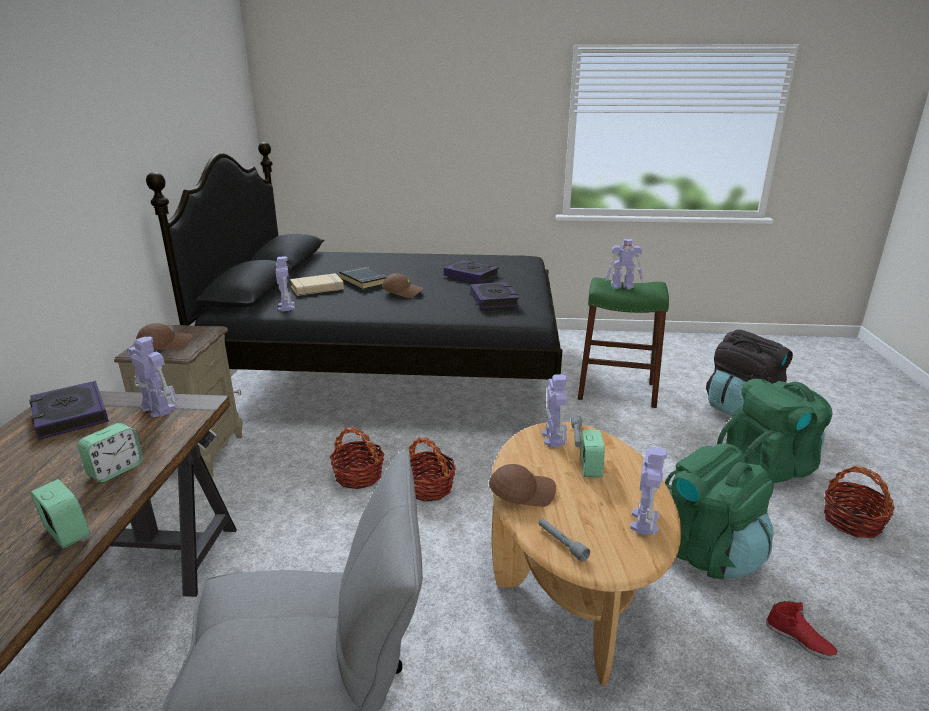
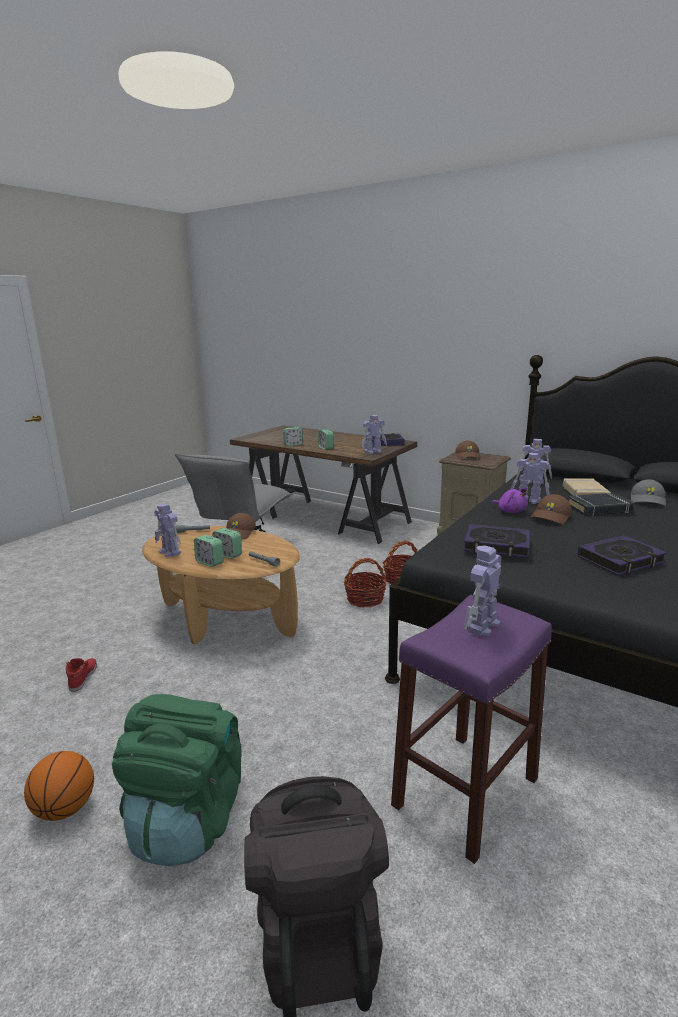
camera: 120 degrees right, 5 degrees down
toy robot [542,374,568,447] -> toy robot moved to [510,453,550,504]
green stool [578,278,669,408] -> purple stool [391,595,552,864]
green backpack [665,443,774,579] -> none
red shoe [766,601,838,659] -> red shoe turned 105 degrees clockwise [66,658,97,692]
basket [824,466,895,538] -> basketball [24,751,94,821]
none -> alarm clock [194,535,223,567]
none -> purple plush toy [491,488,528,513]
none -> grey cap [631,479,666,506]

